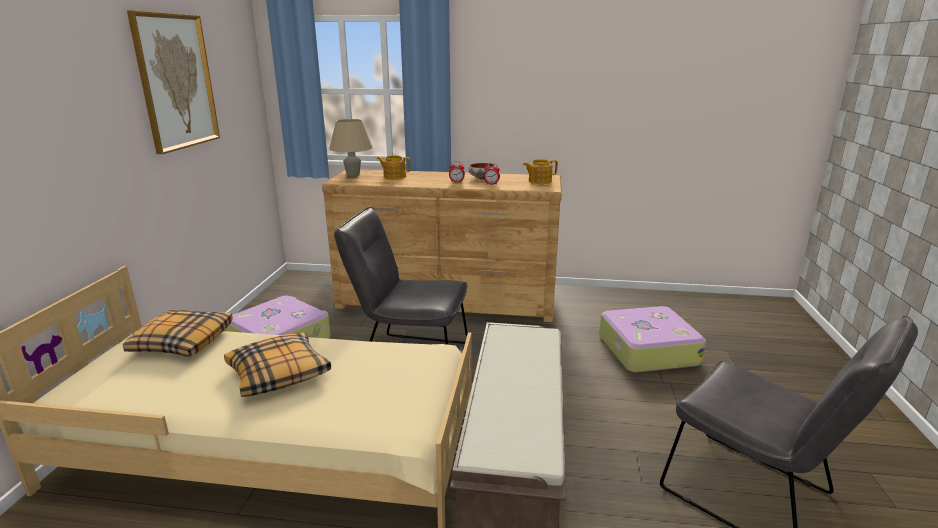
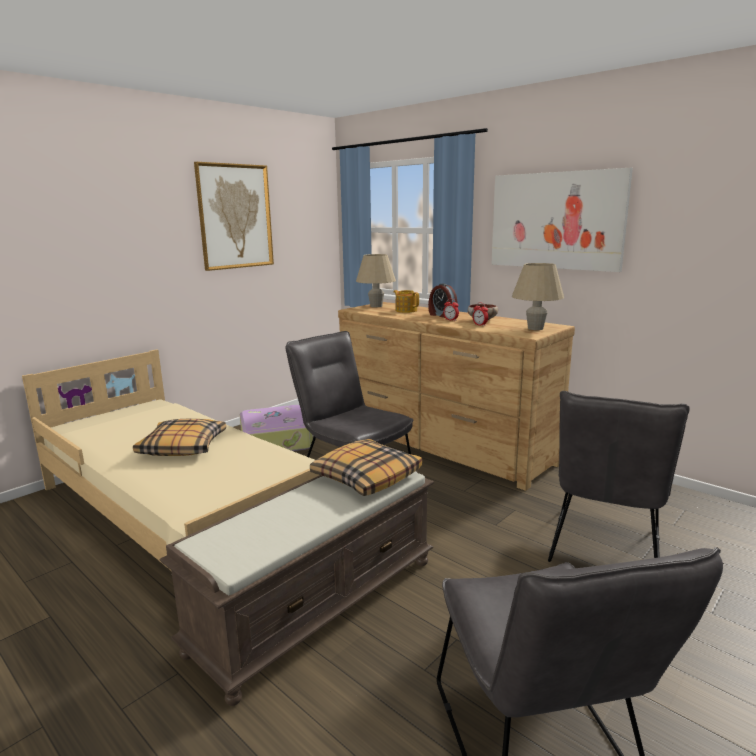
camera: 35 degrees right, 5 degrees down
pillow [123,309,233,357] -> pillow moved to [310,439,422,496]
teapot [523,159,558,184] -> beige table lamp [512,263,564,330]
suitcase [599,306,706,373] -> grey chair [548,391,690,562]
none -> alarm clock [428,284,458,318]
none -> picture [491,168,633,272]

